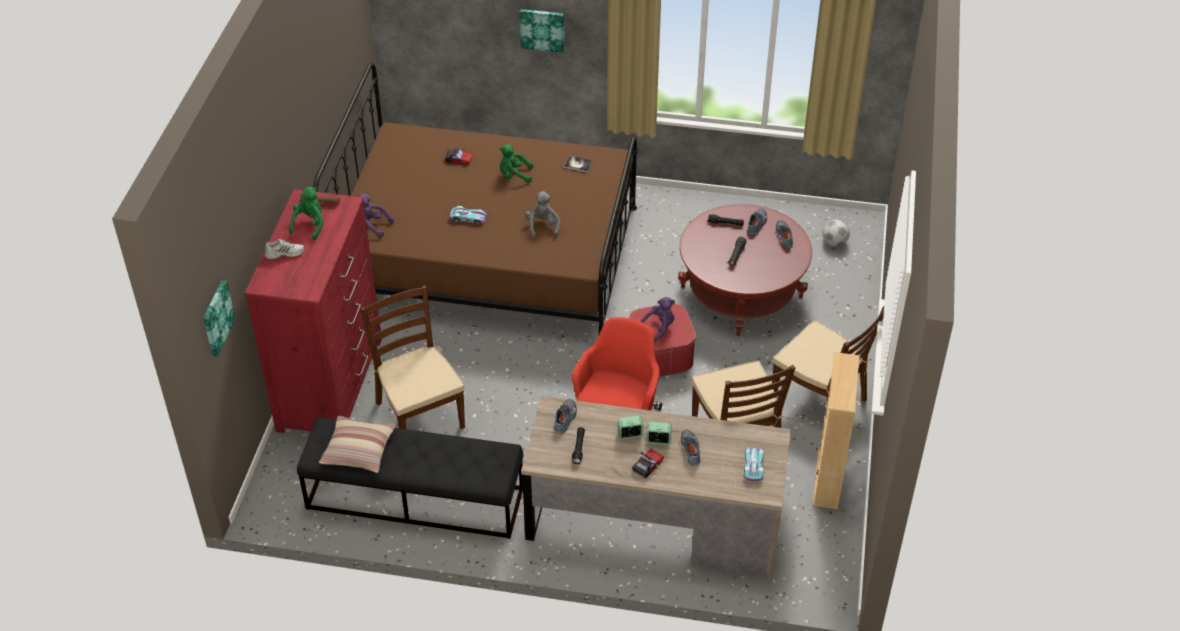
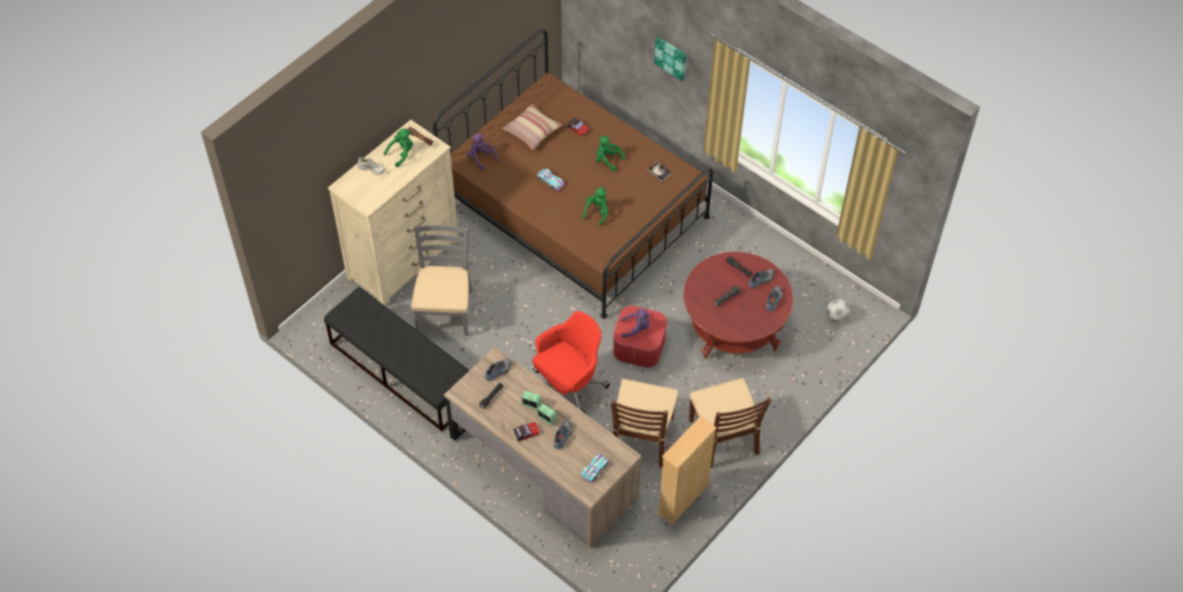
camera: 30 degrees right, 10 degrees up
picture [203,280,236,357] -> none
red dresser [245,189,382,433] -> beige dresser [328,120,459,306]
pillow [319,416,396,473] -> pillow moved to [503,104,562,150]
brown chair [360,286,465,429] -> grey chair [411,225,476,336]
grey plush toy [525,191,560,238] -> green plush toy [582,188,608,226]

